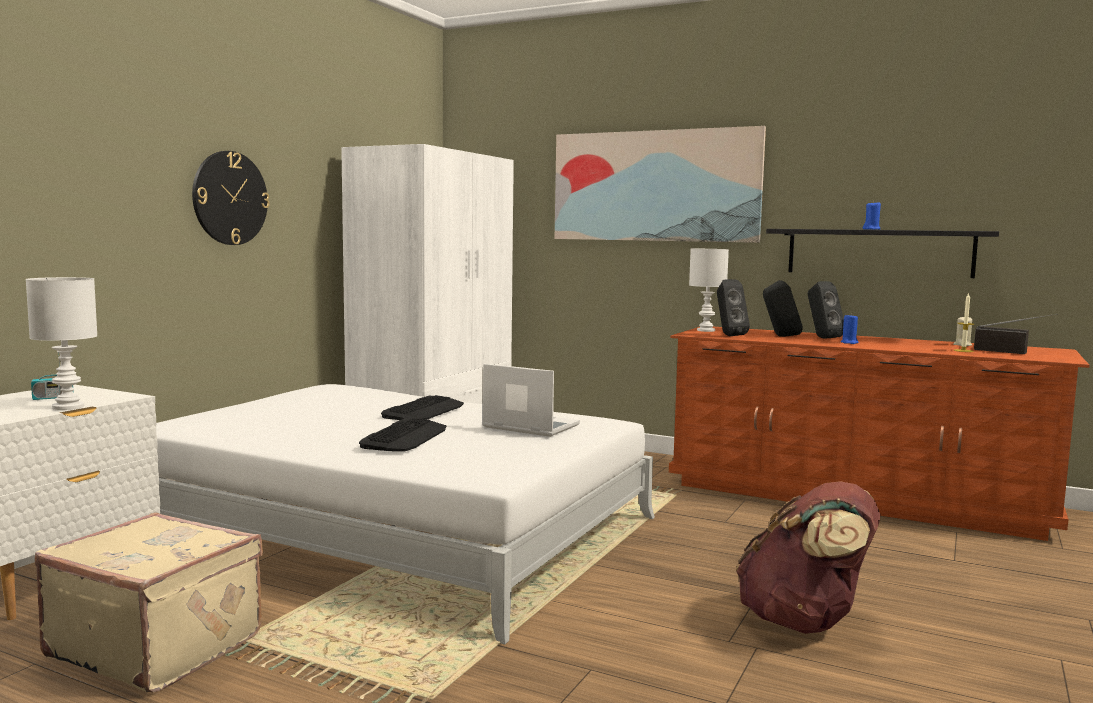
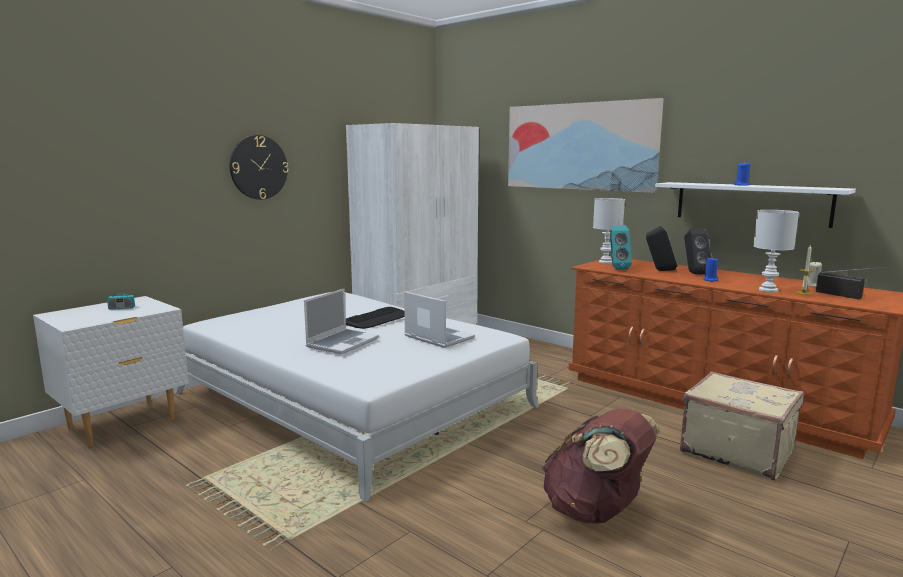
camera: 15 degrees right, 5 degrees up
white table lamp [26,277,98,410] -> white table lamp moved to [753,210,799,292]
beige suitcase [35,512,263,693] -> beige suitcase moved to [680,371,804,481]
keyboard [359,418,446,452] -> laptop [304,289,379,354]
black speaker [717,279,750,336] -> turquoise speaker [610,225,632,270]
black shelf [766,229,999,278] -> white shelf [655,182,856,228]

